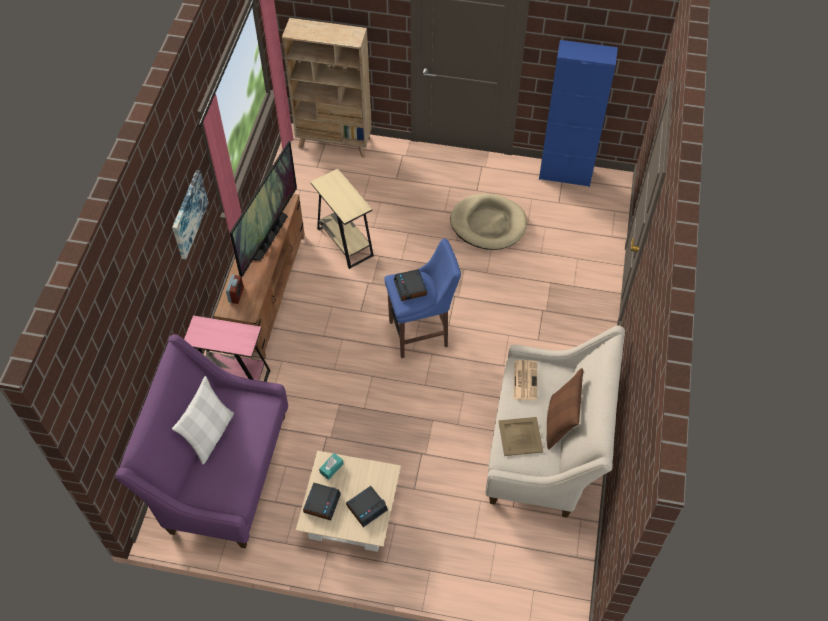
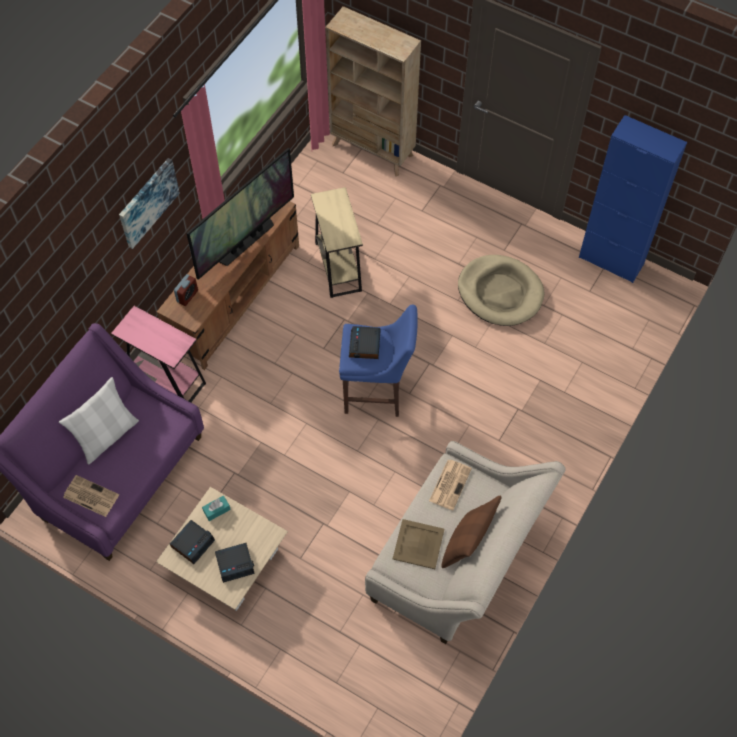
camera: 20 degrees right, 5 degrees up
none -> newspaper [63,475,119,517]

